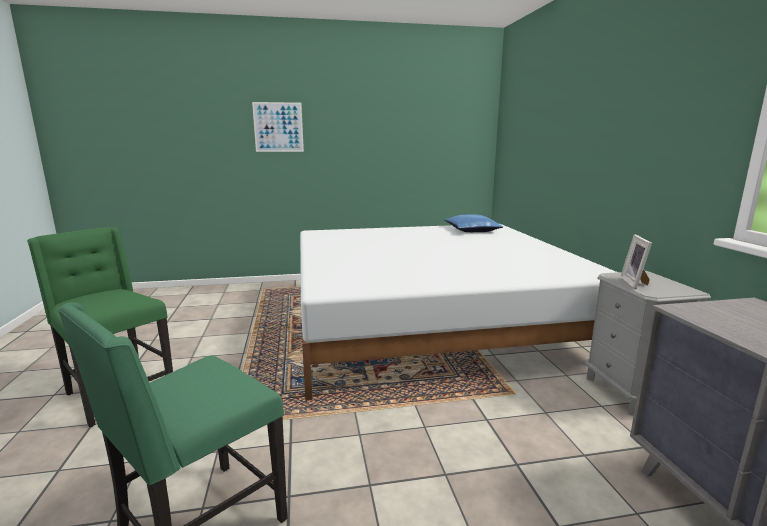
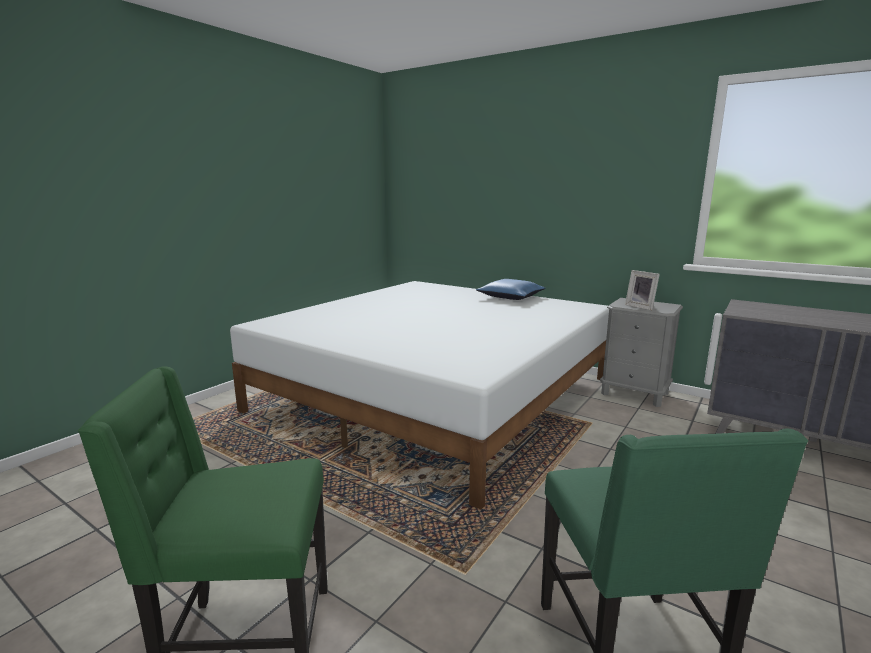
camera: 45 degrees left, 0 degrees up
picture [252,102,304,152] -> none
blue pillow [444,215,503,232] -> blue pillow moved to [476,279,546,300]

